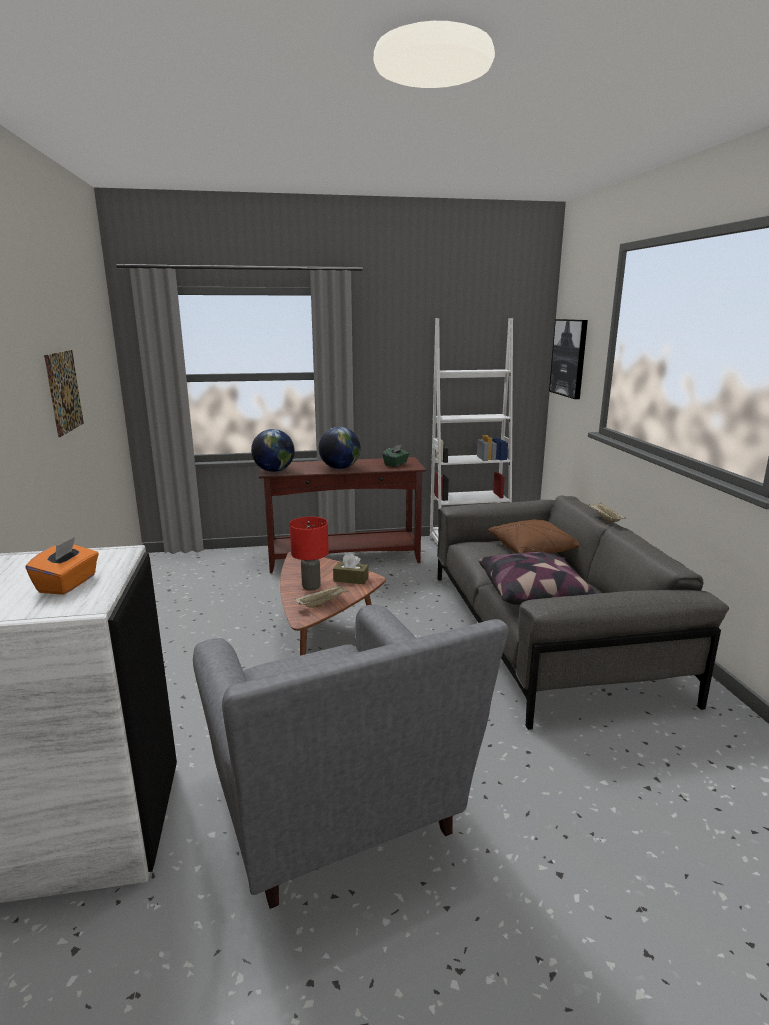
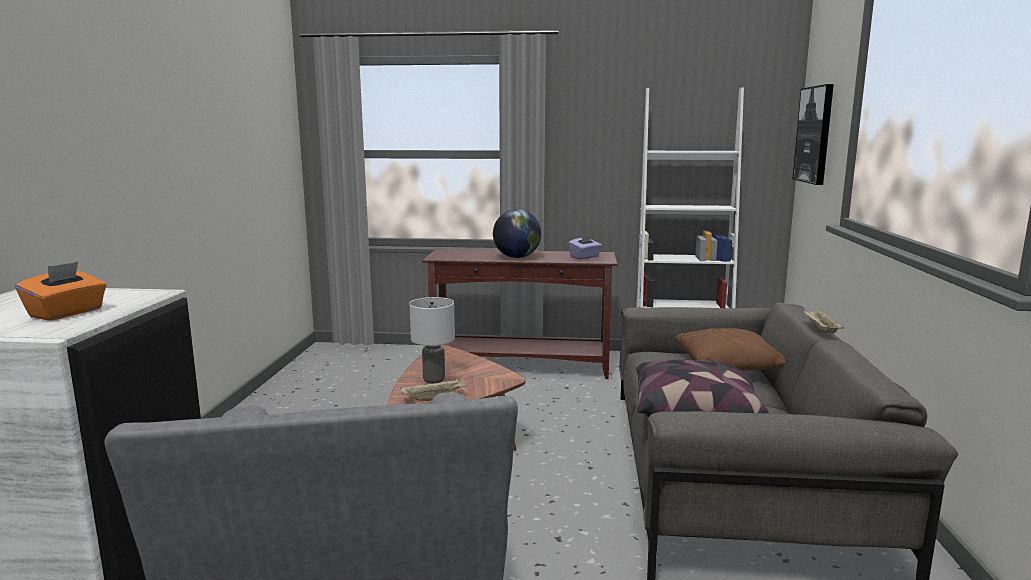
camera: 15 degrees right, 5 degrees down
picture [44,350,84,437] -> none
globe [251,429,295,472] -> none
red table lamp [290,517,329,590] -> white table lamp [409,297,455,384]
brown tissue box [333,554,369,584] -> none
green tissue box [383,444,409,467] -> purple tissue box [568,234,602,259]

